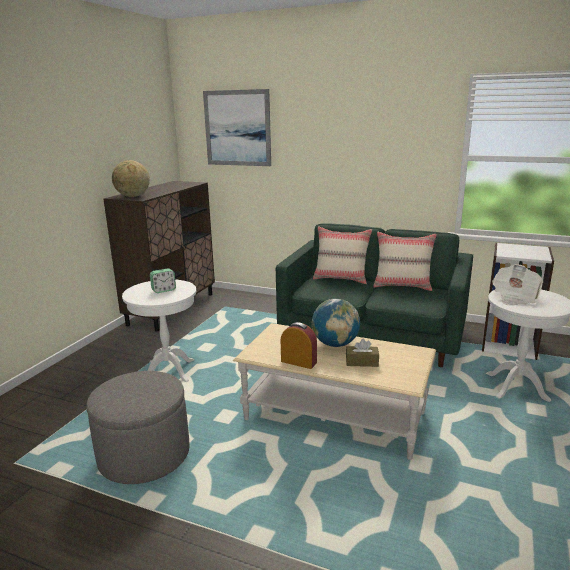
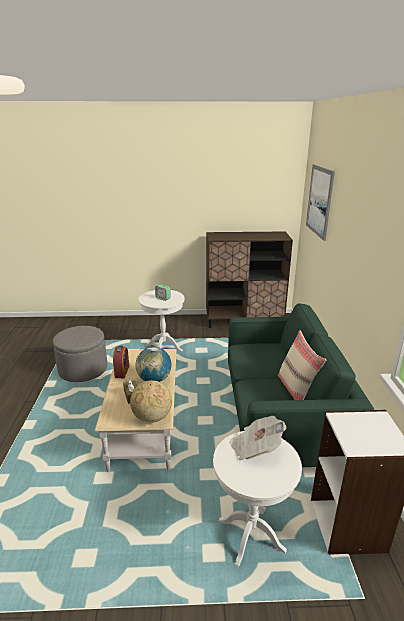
camera: 65 degrees right, 5 degrees up
globe [112,160,150,197] -> globe moved to [130,380,172,423]
beige pillow [313,226,372,284] -> none

